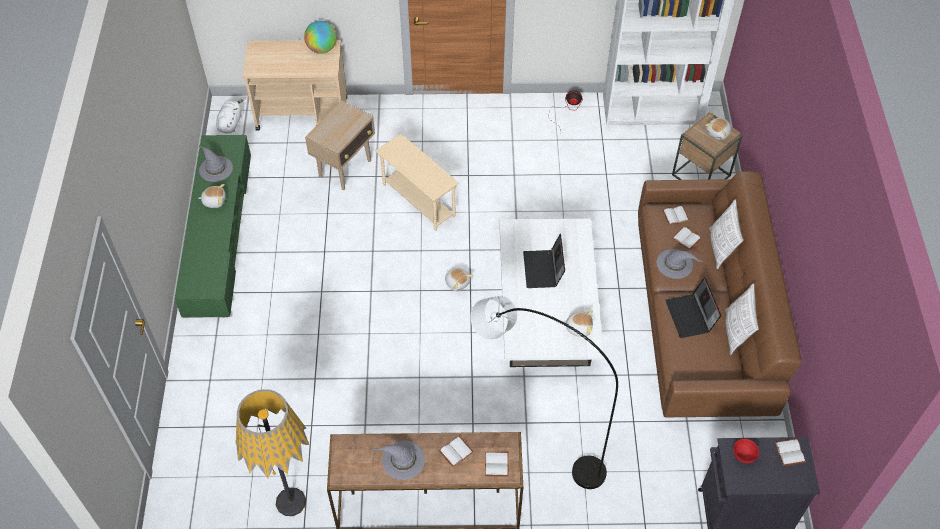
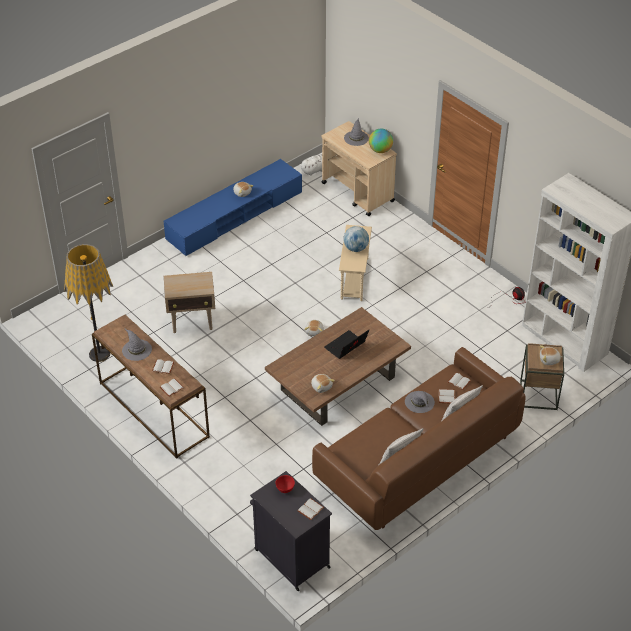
camera: 50 degrees right, 10 degrees down
green tv stand [175,135,251,318] -> blue tv stand [164,159,302,256]
grey hat [199,145,233,182] -> grey hat moved to [344,118,369,146]
beige side table [305,100,375,190] -> beige side table moved to [164,272,215,333]
grey floor lamp [471,296,618,489] -> none
white coffee table [499,219,604,367] -> brown coffee table [265,307,411,426]
laptop [665,277,721,338] -> none
none -> globe [343,226,369,252]

